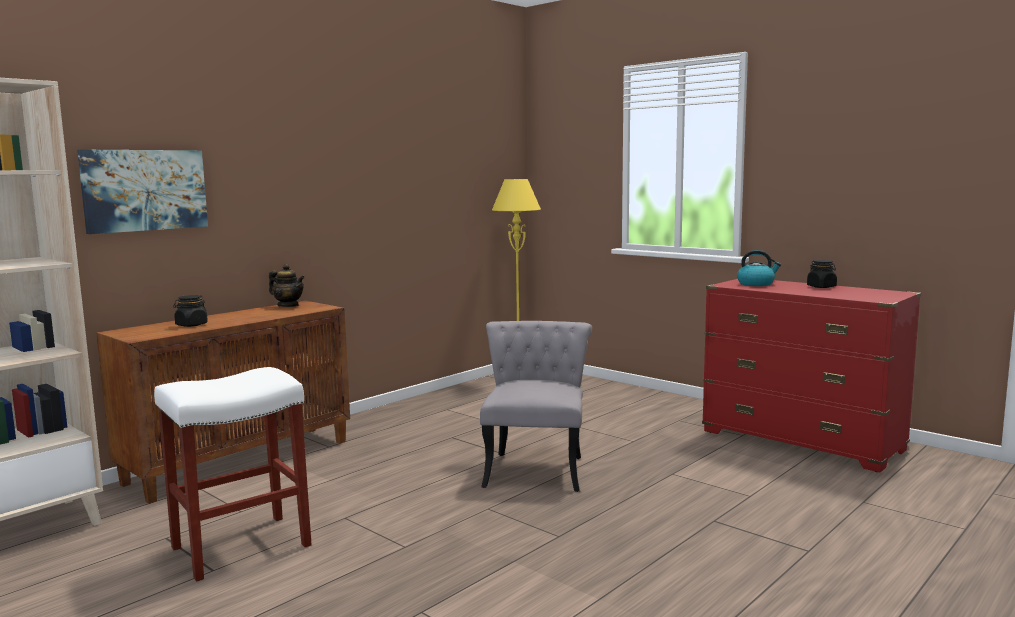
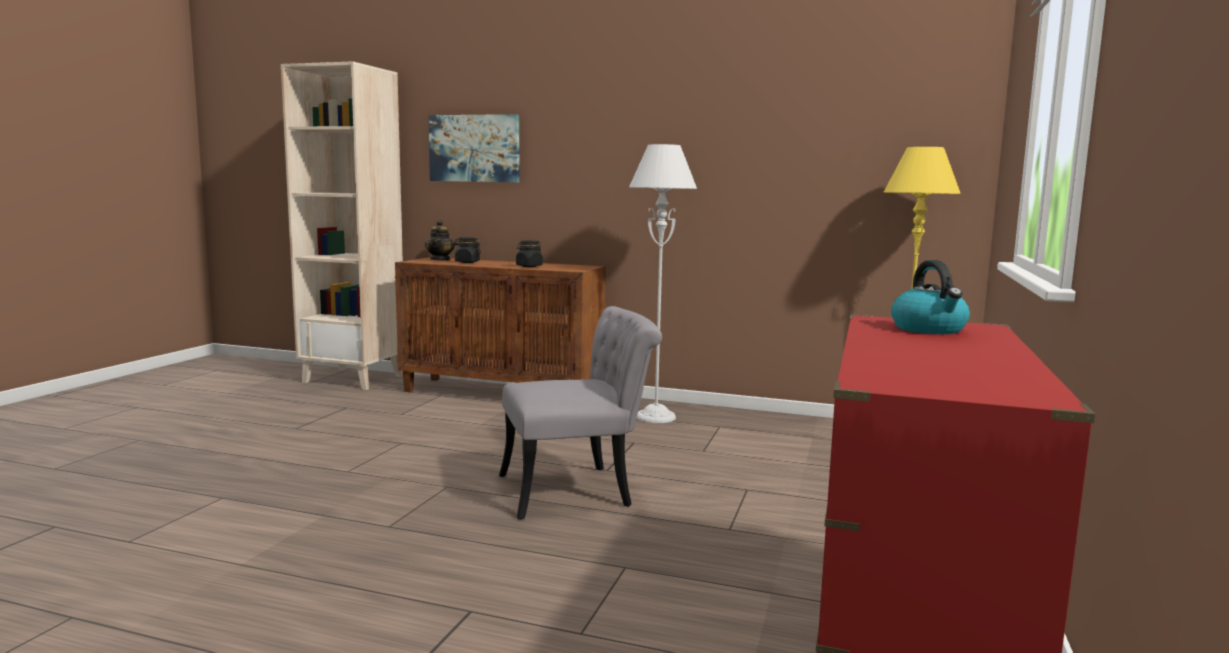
camera: 65 degrees right, 0 degrees up
white stool [154,367,312,582] -> none
teapot [269,264,305,307] -> teapot moved to [425,220,455,261]
black jar [807,260,837,288] -> black jar moved to [516,240,543,267]
none -> grey floor lamp [629,144,697,423]

